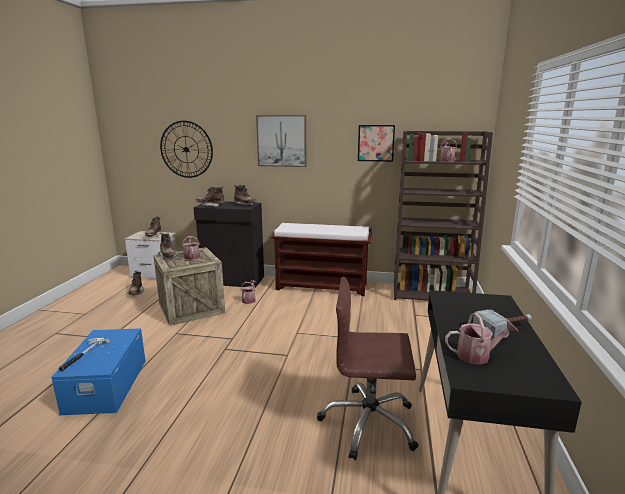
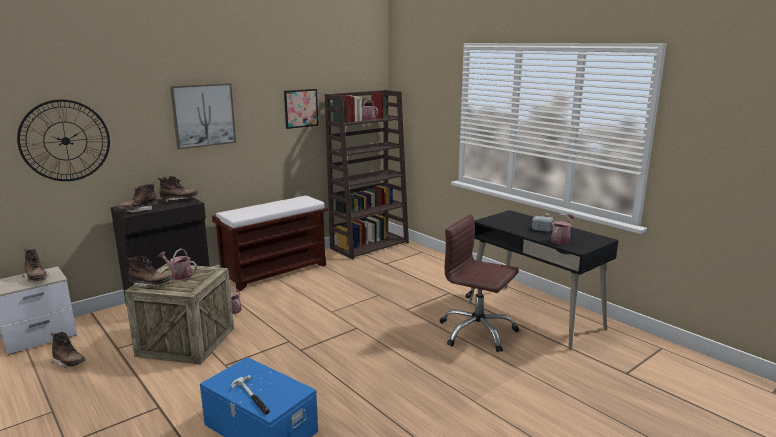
camera: 50 degrees left, 0 degrees up
brown office chair [317,277,419,460] -> brown office chair turned 75 degrees clockwise [439,214,519,352]

